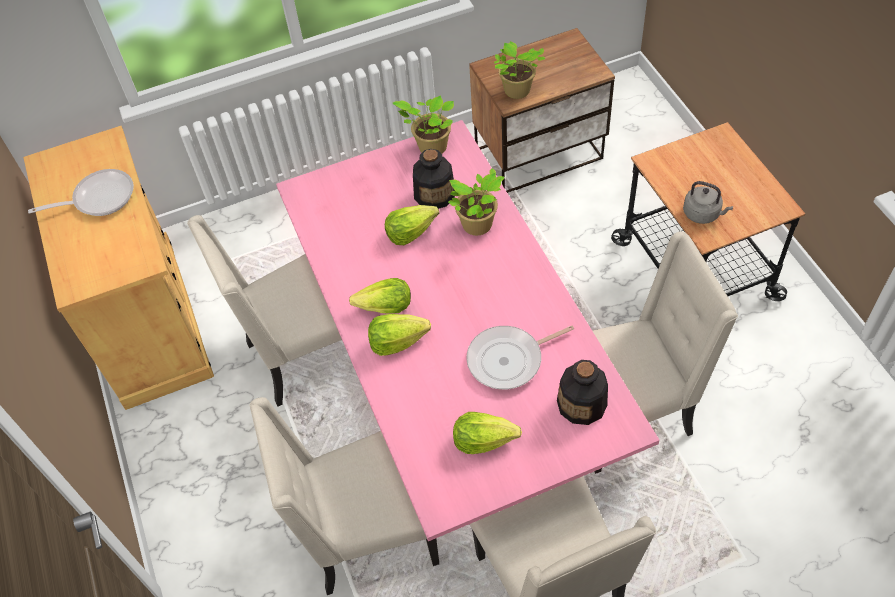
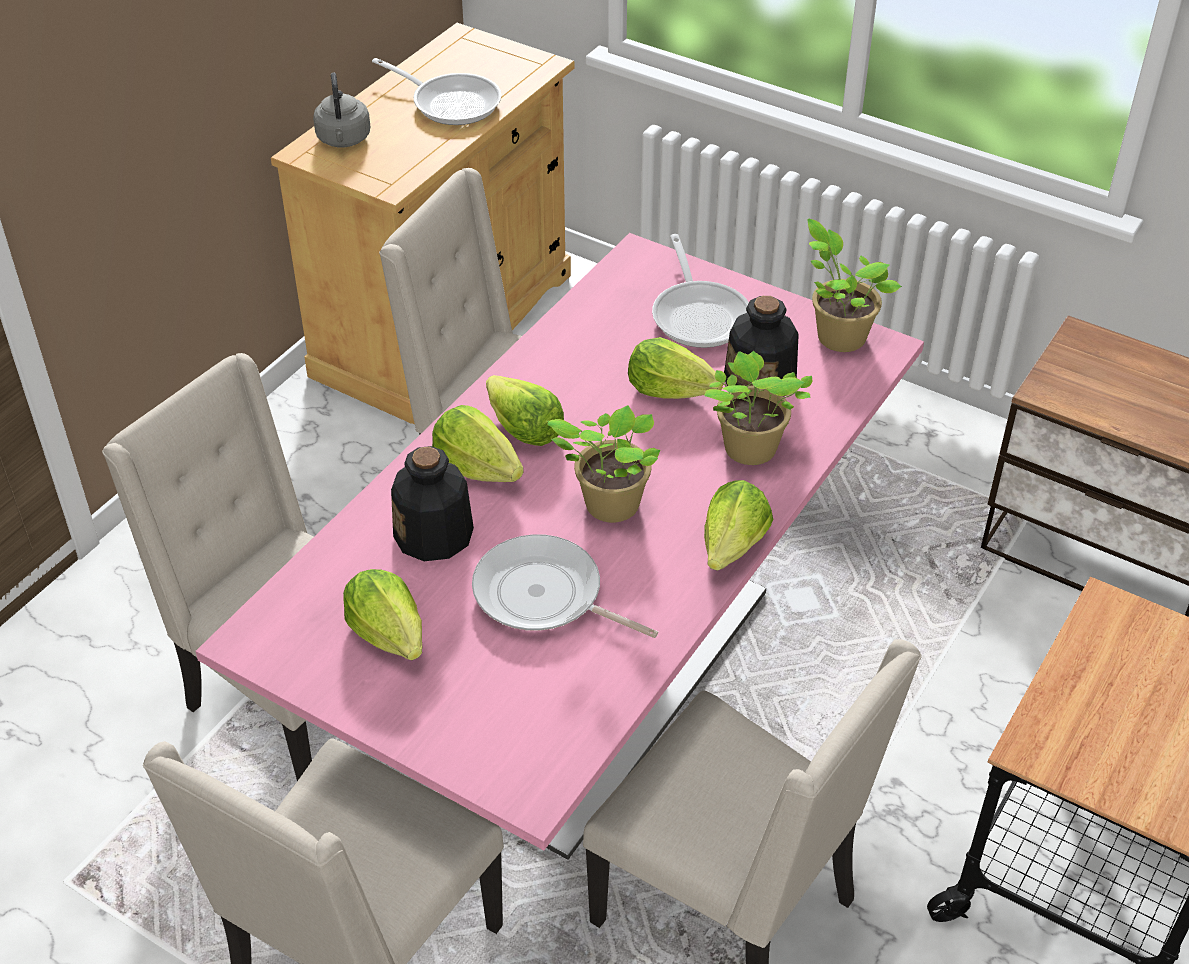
camera: 50 degrees right, 10 degrees down
potted plant [494,41,545,99] -> potted plant moved to [547,405,660,523]
bottle [557,360,608,425] -> bottle moved to [391,446,474,561]
grey kettle [683,181,733,224] -> grey kettle moved to [313,73,370,147]
none -> frying pan [652,234,749,348]
none -> lettuce [704,480,773,571]

